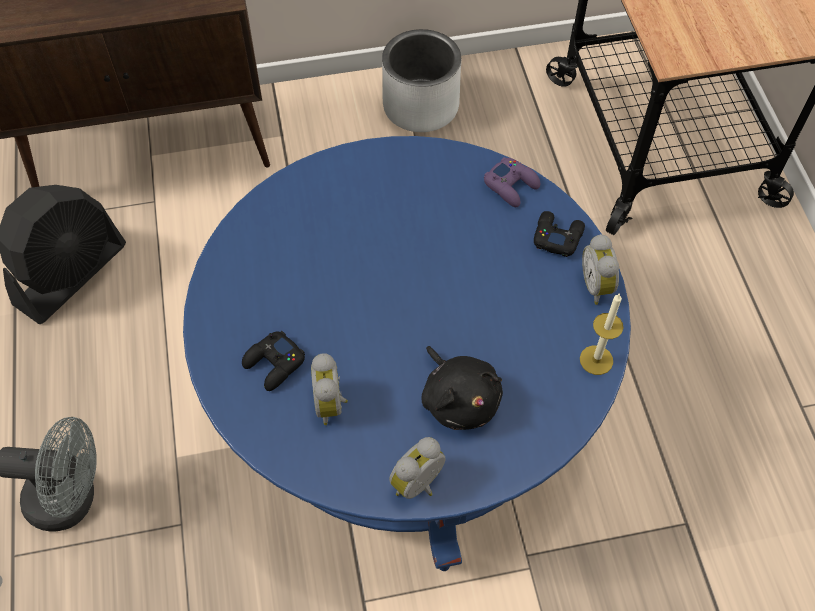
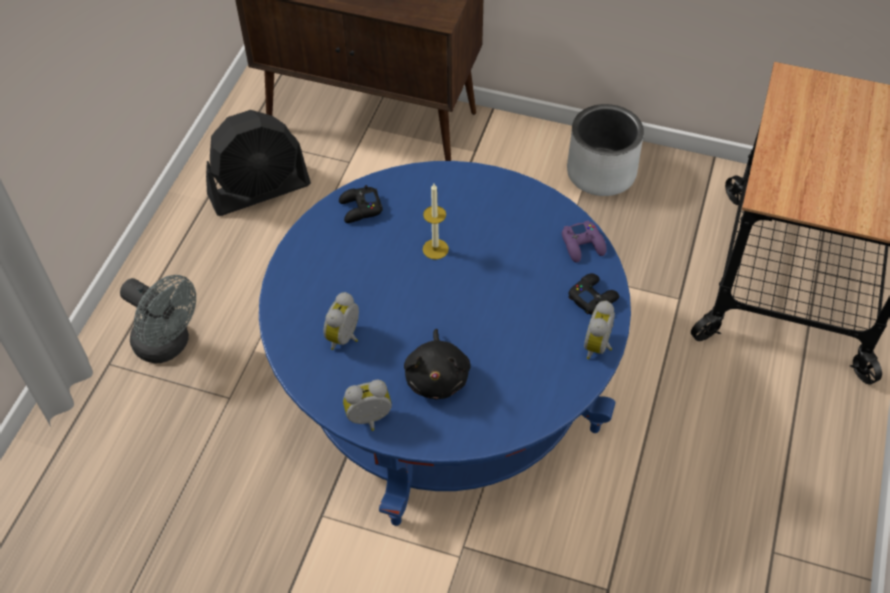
camera: 30 degrees right, 5 degrees down
black game controller [242,331,305,391] -> black game controller moved to [339,185,383,223]
candle [580,293,624,375] -> candle moved to [423,184,449,260]

